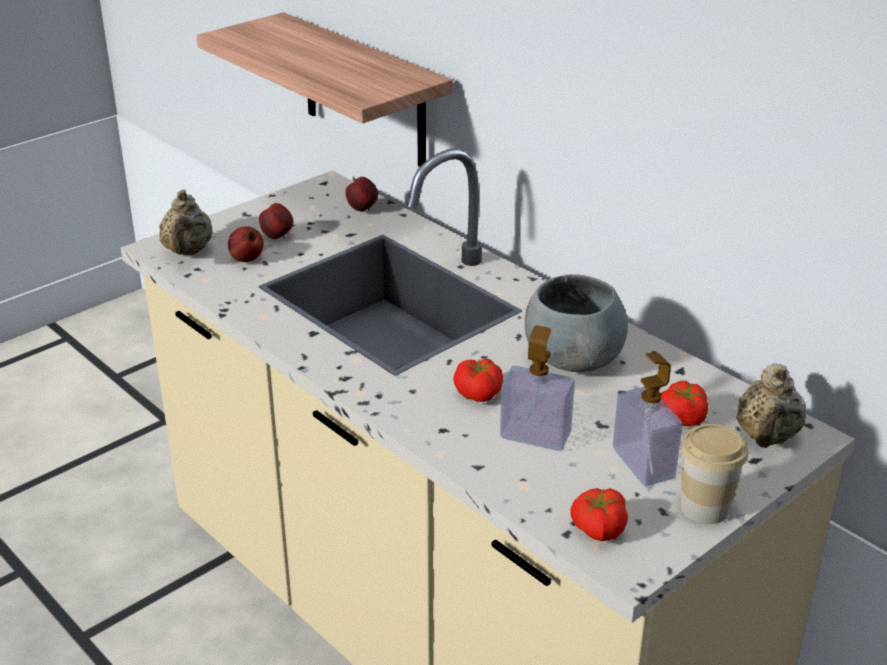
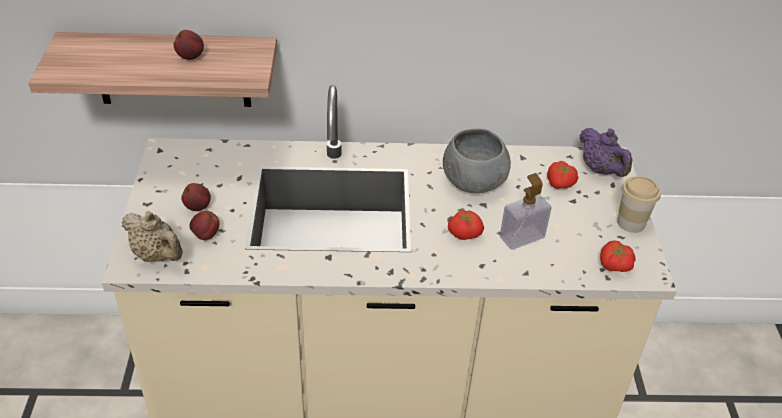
camera: 50 degrees left, 10 degrees up
apple [345,177,378,211] -> apple moved to [173,30,204,60]
soap dispenser [613,353,682,486] -> none
beige teapot [736,363,806,448] -> purple teapot [579,128,633,177]

